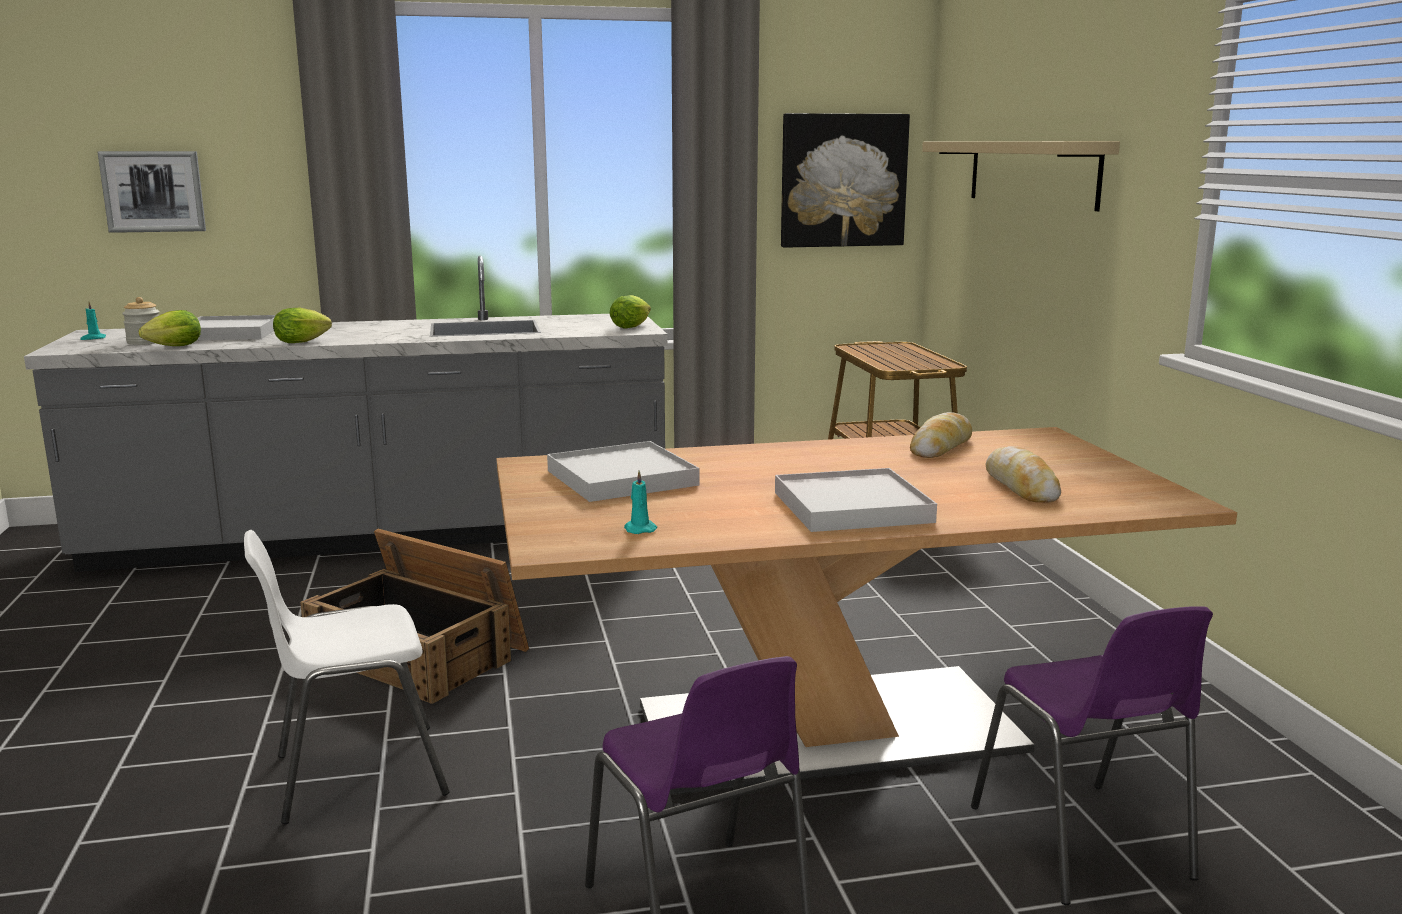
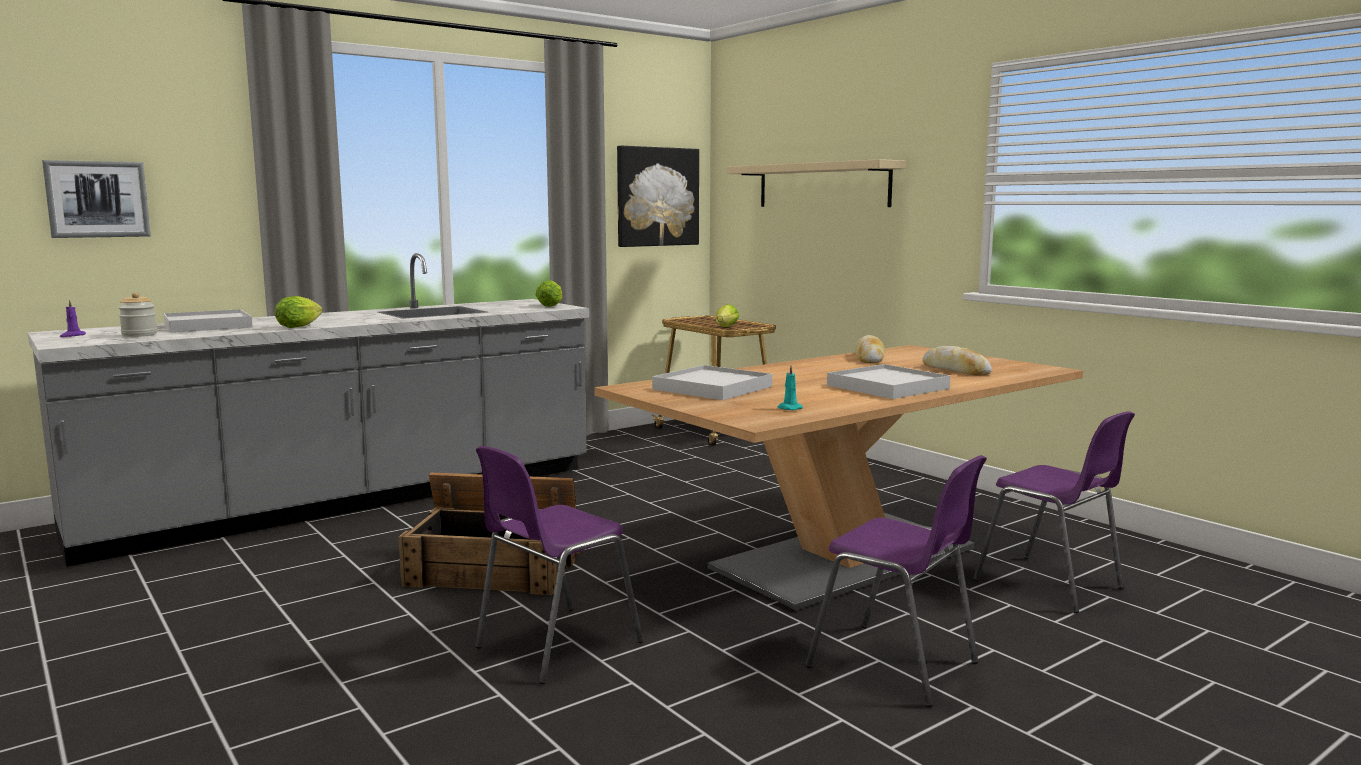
camera: 25 degrees left, 5 degrees down
turquoise candle [80,302,106,340] -> purple candle [60,299,86,337]
lettuce [139,310,201,346] -> lettuce moved to [716,304,739,327]
white chair [244,530,450,824] -> purple chair [475,446,643,684]

